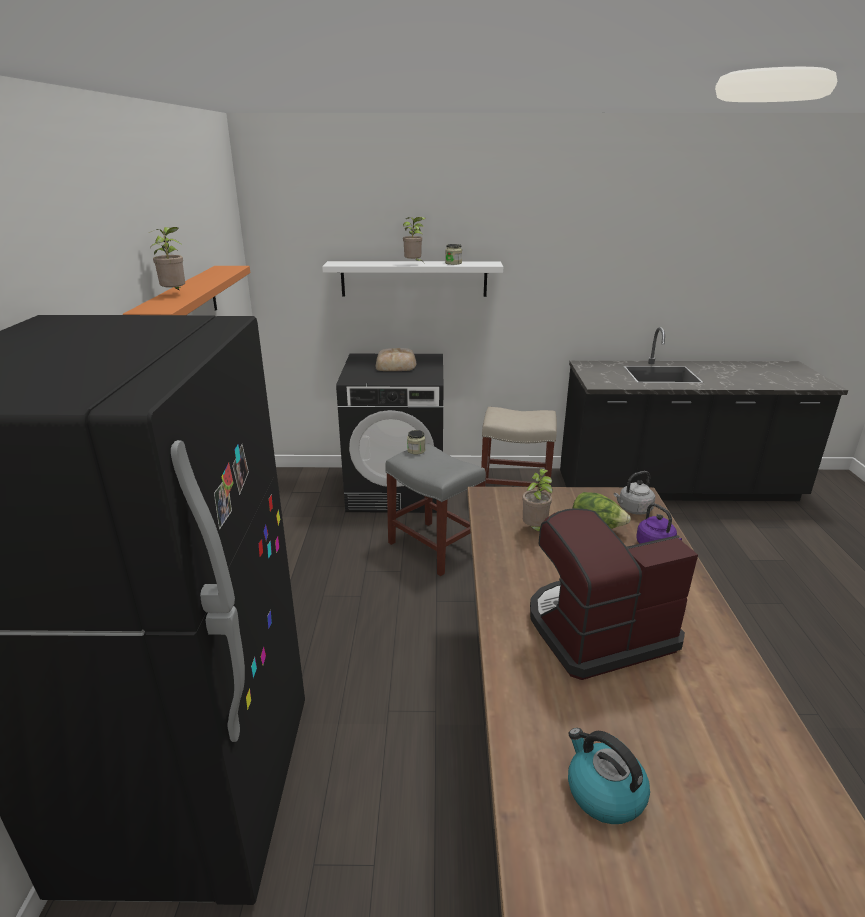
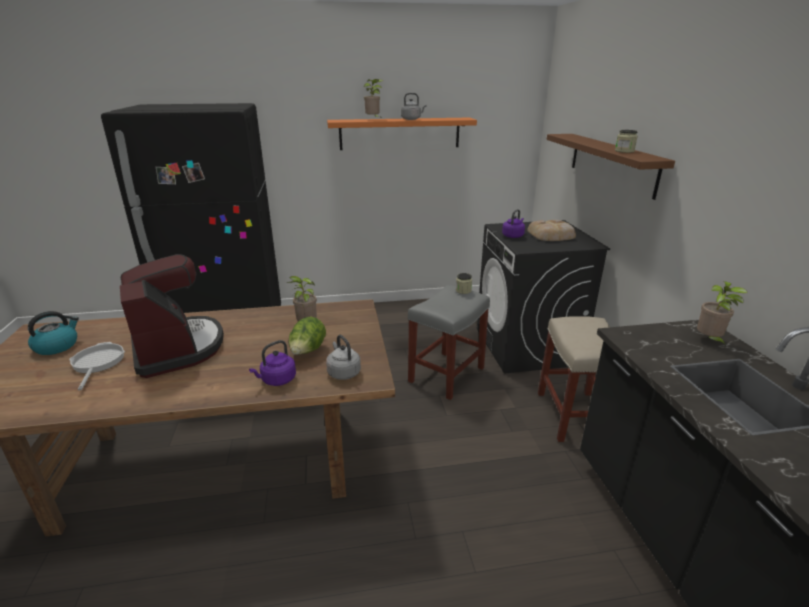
camera: 80 degrees right, 0 degrees up
white shelf [322,261,503,297] -> brown shelf [547,134,675,200]
potted plant [403,217,426,262] -> potted plant moved to [697,281,747,346]
none -> frying pan [69,342,125,390]
none -> grey kettle [401,93,427,120]
none -> purple kettle [502,209,525,238]

